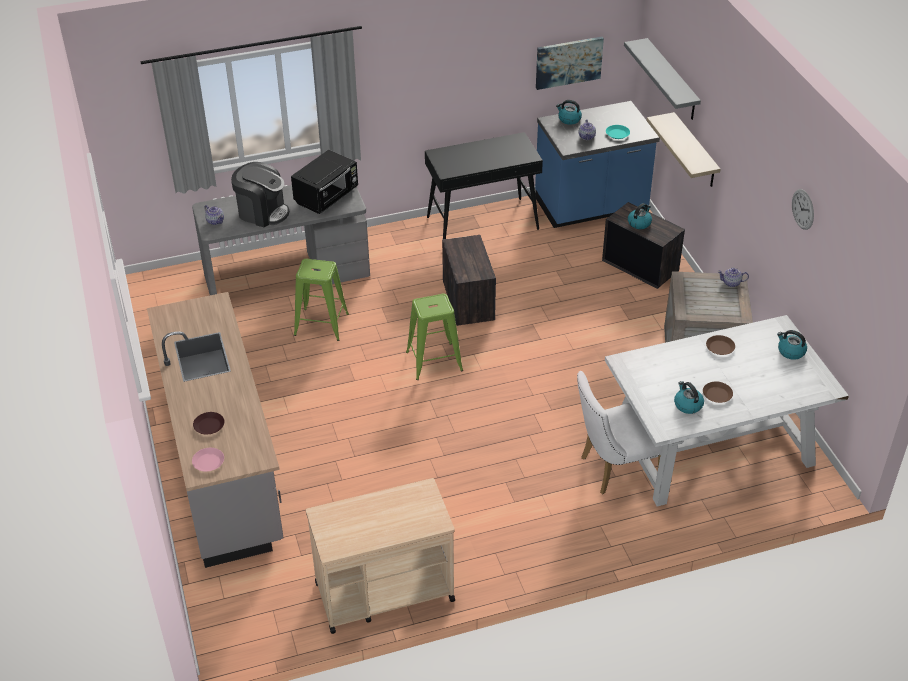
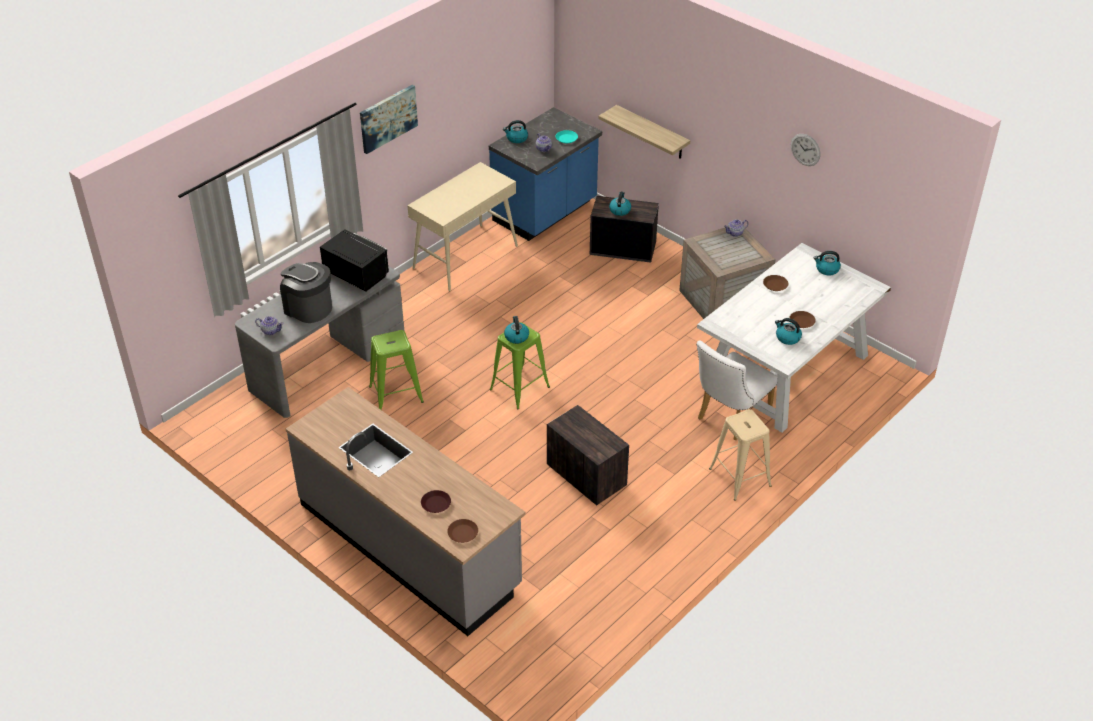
camera: 30 degrees left, 0 degrees up
pink plate [192,448,224,472] -> brown plate [447,519,478,543]
coffee machine [231,162,289,227] -> coffee machine turned 135 degrees counterclockwise [280,262,332,323]
black microwave [291,150,358,214] -> black microwave turned 60 degrees counterclockwise [320,229,389,291]
beige cart [306,478,455,634] -> none
black console table [425,132,543,239] -> beige console table [407,162,518,291]
crate [442,235,496,326] -> crate moved to [547,405,629,505]
picture [536,37,604,90] -> picture moved to [360,85,418,154]
grey shelf [624,38,701,120] -> none
none -> kettle [504,316,529,344]
none -> beige stool [709,409,772,501]

